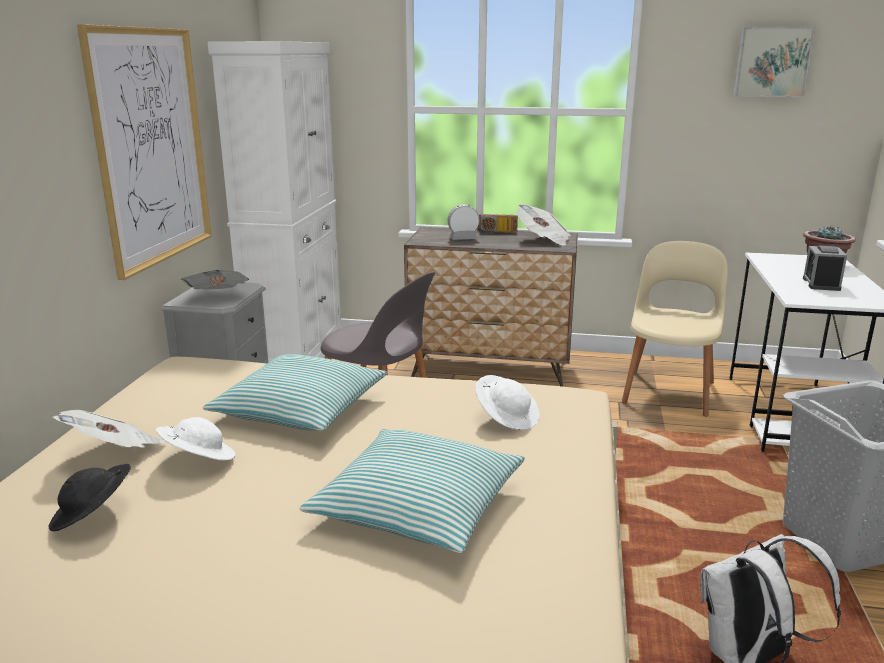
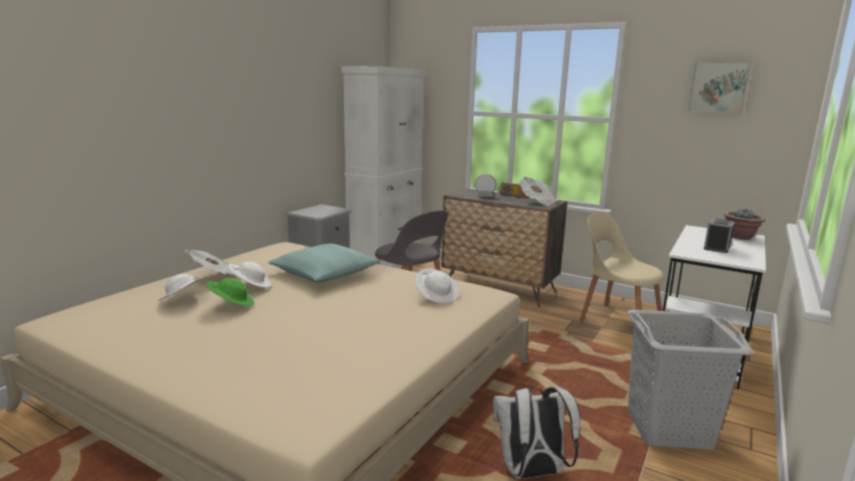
camera: 20 degrees right, 5 degrees down
black hat [48,464,131,531] -> white hat [158,274,205,301]
picture [77,24,212,280] -> none
newspaper [180,270,249,289] -> none
pillow [299,429,525,553] -> none
beige chair [622,241,728,417] -> beige chair turned 90 degrees counterclockwise [580,212,664,322]
none -> green hat [207,278,254,306]

